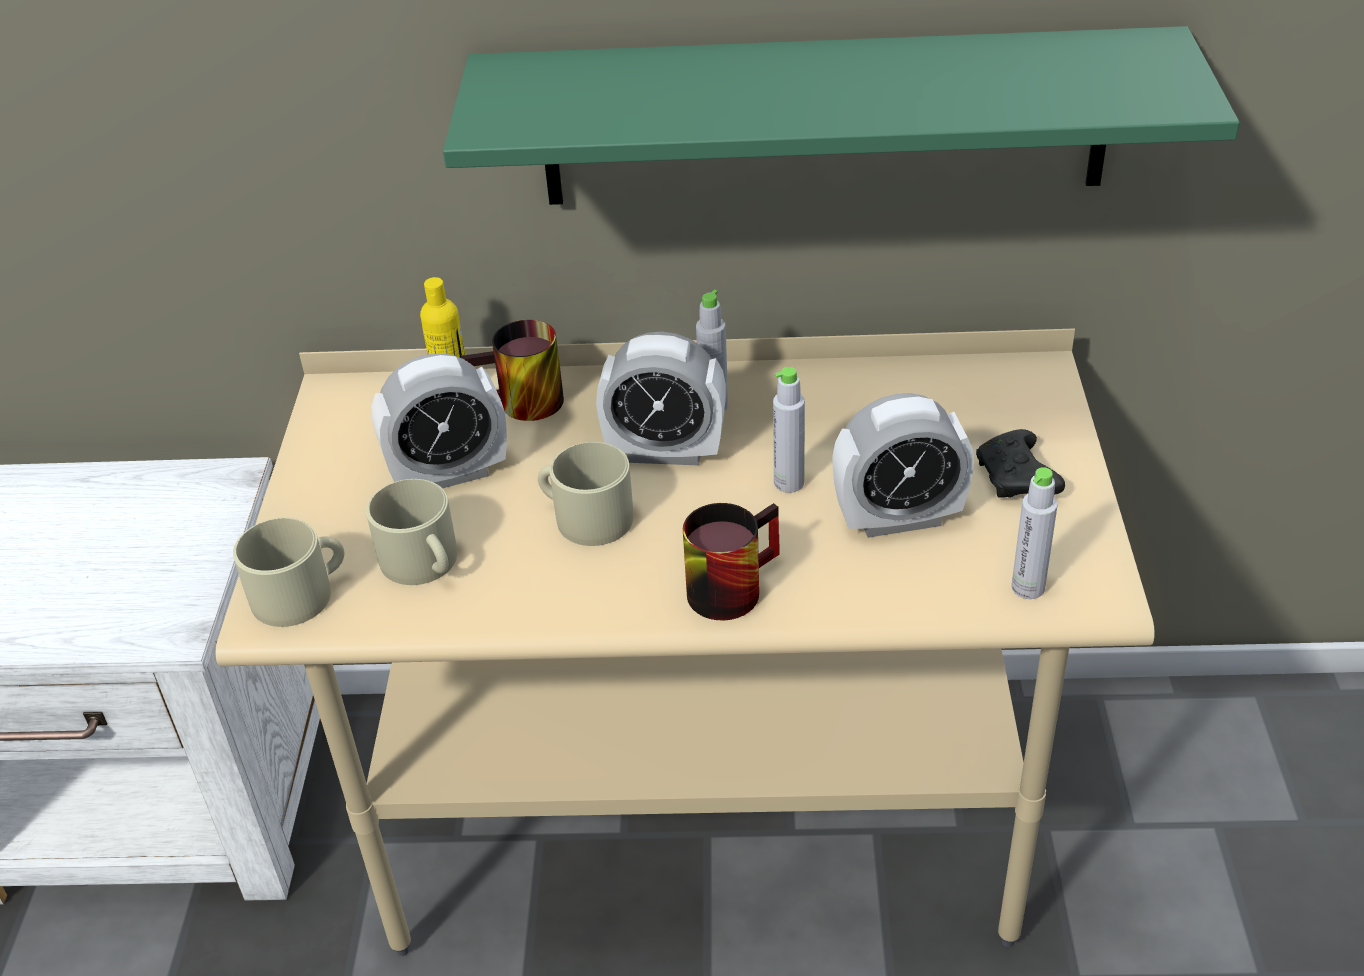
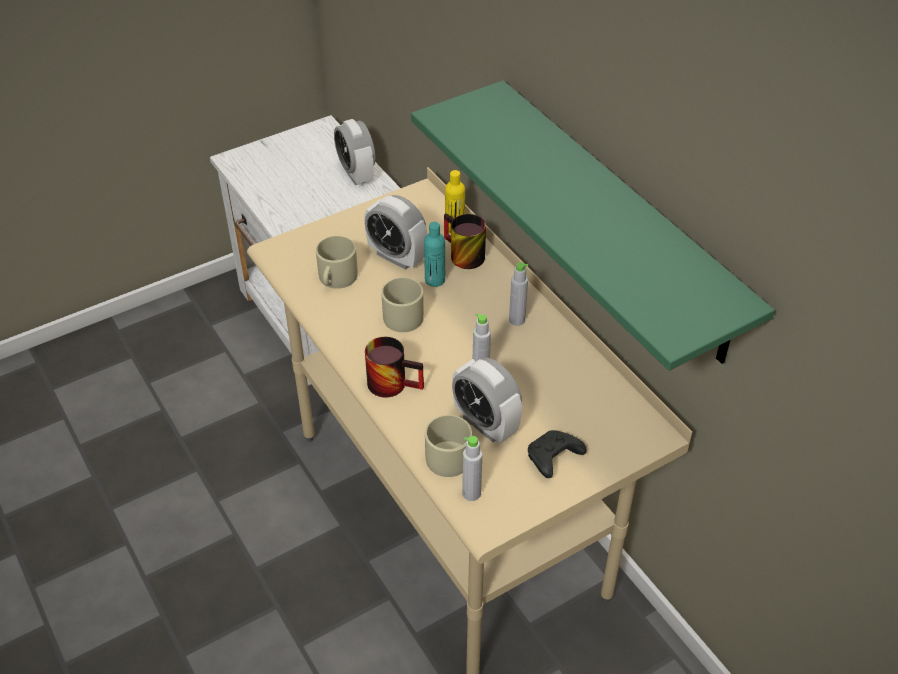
camera: 55 degrees right, 5 degrees up
beige mug [233,518,344,627] -> beige mug moved to [425,415,472,477]
alarm clock [596,331,726,465] -> alarm clock moved to [334,119,375,185]
none -> turquoise bottle [424,222,445,287]

